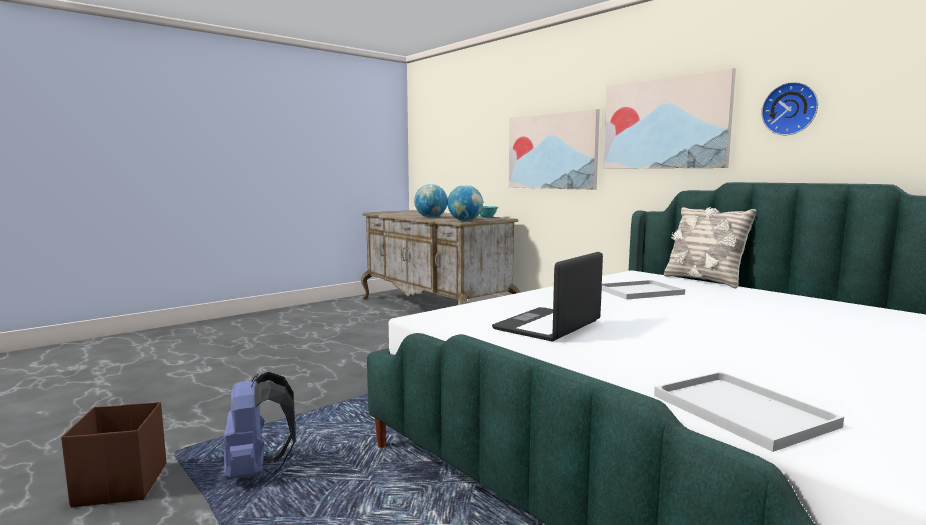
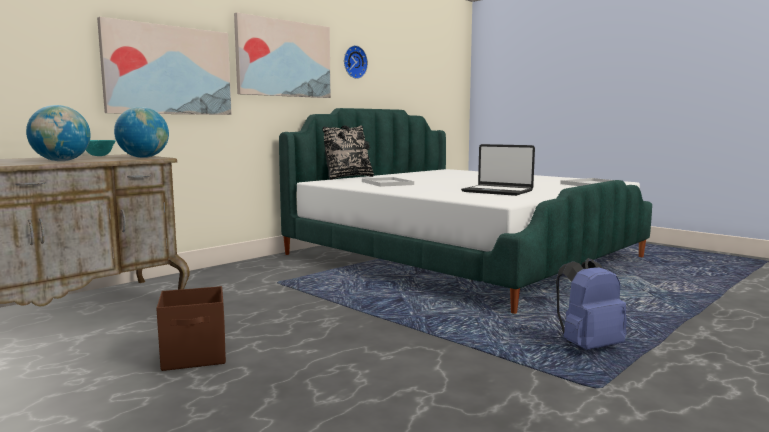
camera: 95 degrees left, 0 degrees up
brown storage box [61,402,166,507] -> brown storage box moved to [156,286,226,371]
beige pillow [664,207,756,289] -> black pillow [323,125,374,180]

